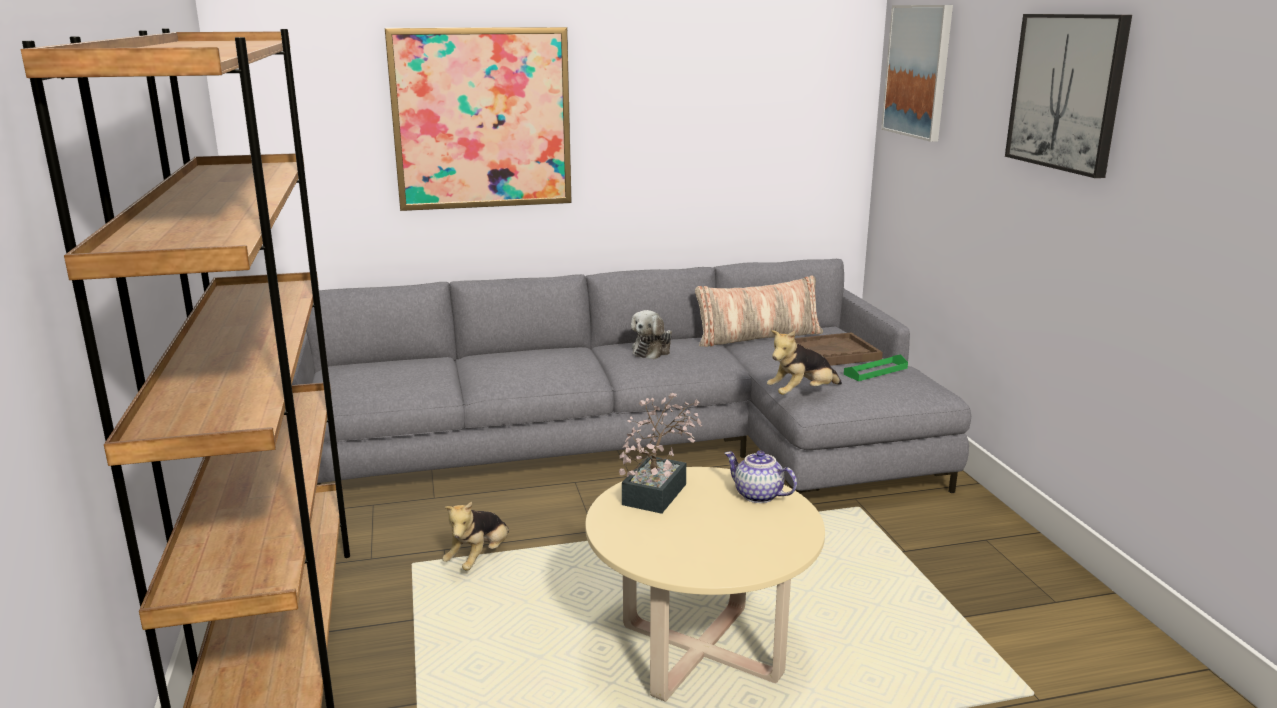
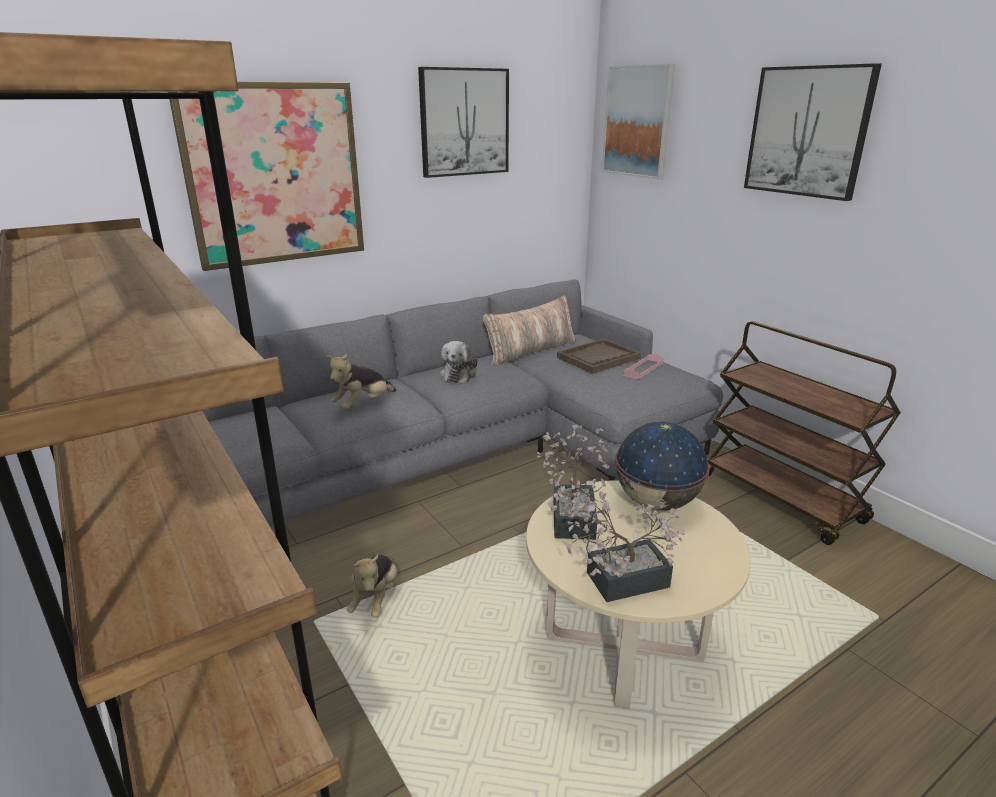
camera: 20 degrees left, 5 degrees up
teapot [725,451,797,503] -> globe [615,422,710,511]
plush toy [767,330,842,395] -> plush toy moved to [326,354,396,410]
green tray [844,354,908,381] -> pink tray [623,353,664,380]
none -> picture [418,67,509,178]
none -> potted plant [565,492,685,602]
none -> brown cart [707,321,901,545]

